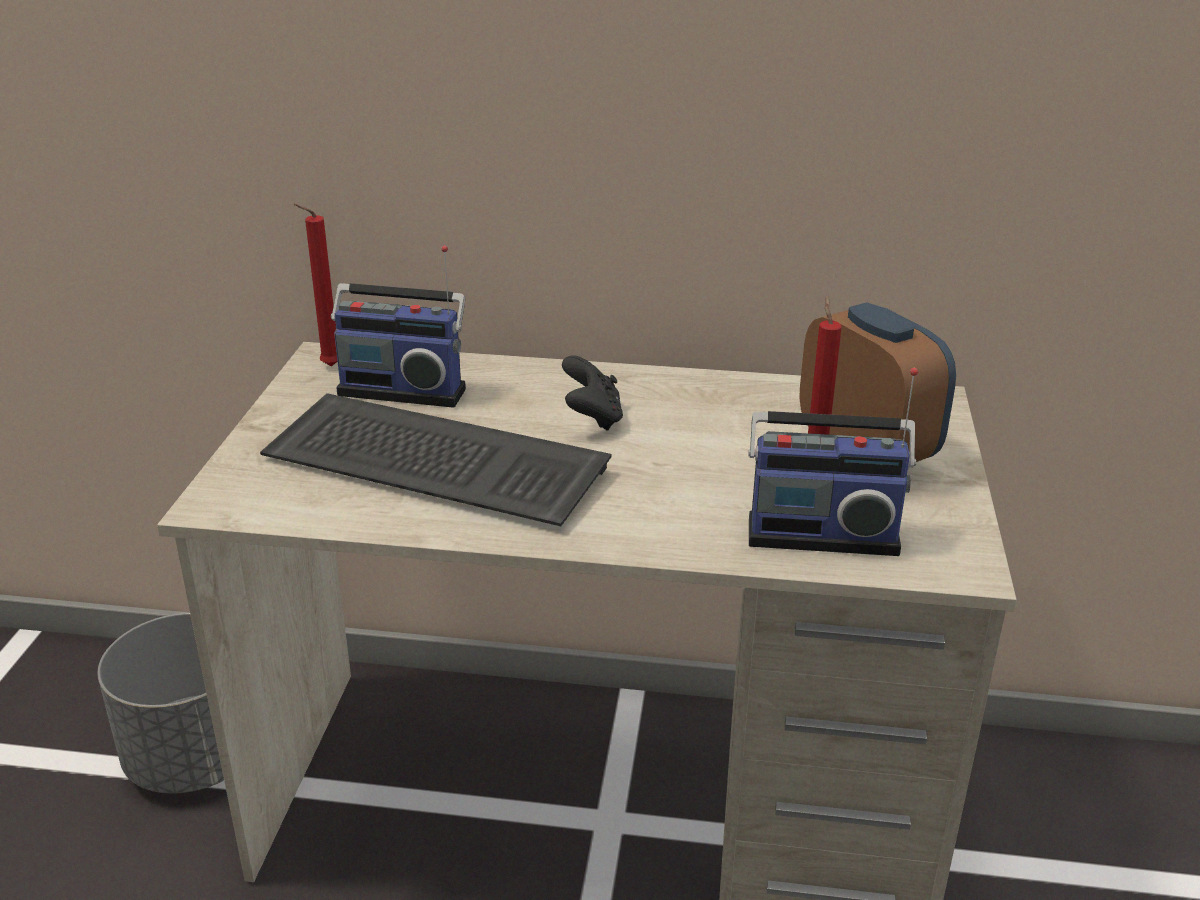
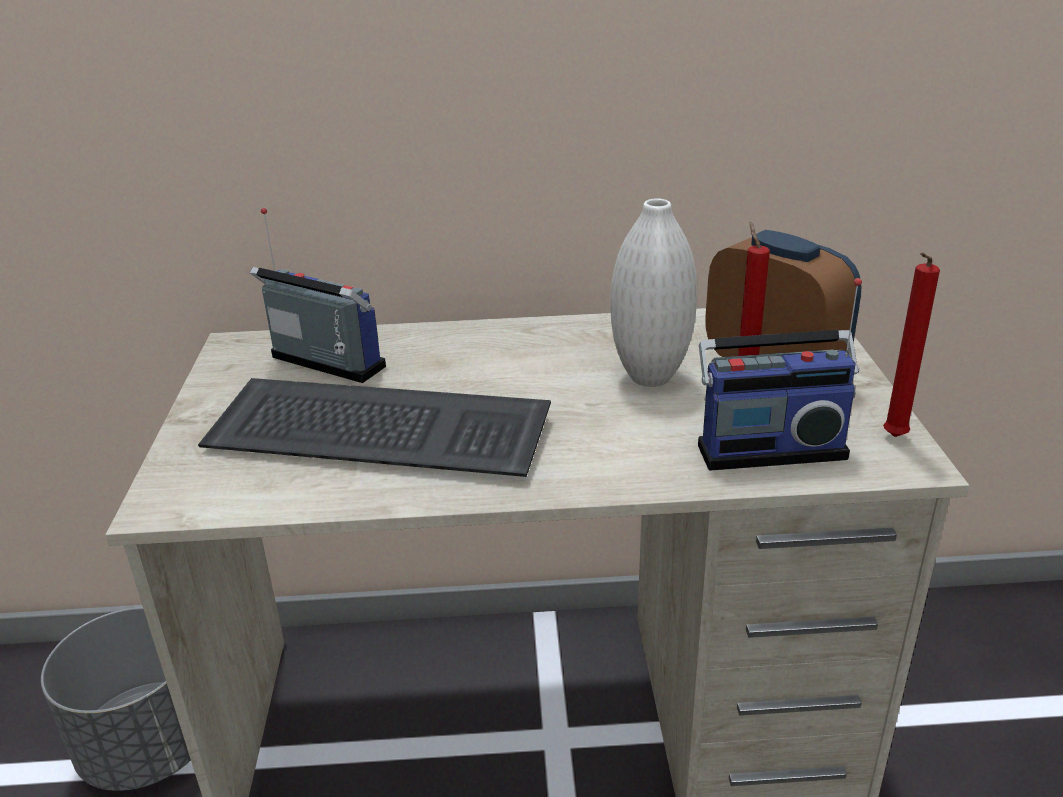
camera: 10 degrees left, 0 degrees up
red candle [294,204,337,366] -> red candle moved to [883,252,940,437]
radio [331,245,466,408] -> radio turned 150 degrees counterclockwise [250,208,386,383]
black game controller [562,355,623,431] -> none
none -> white vase [610,198,697,387]

